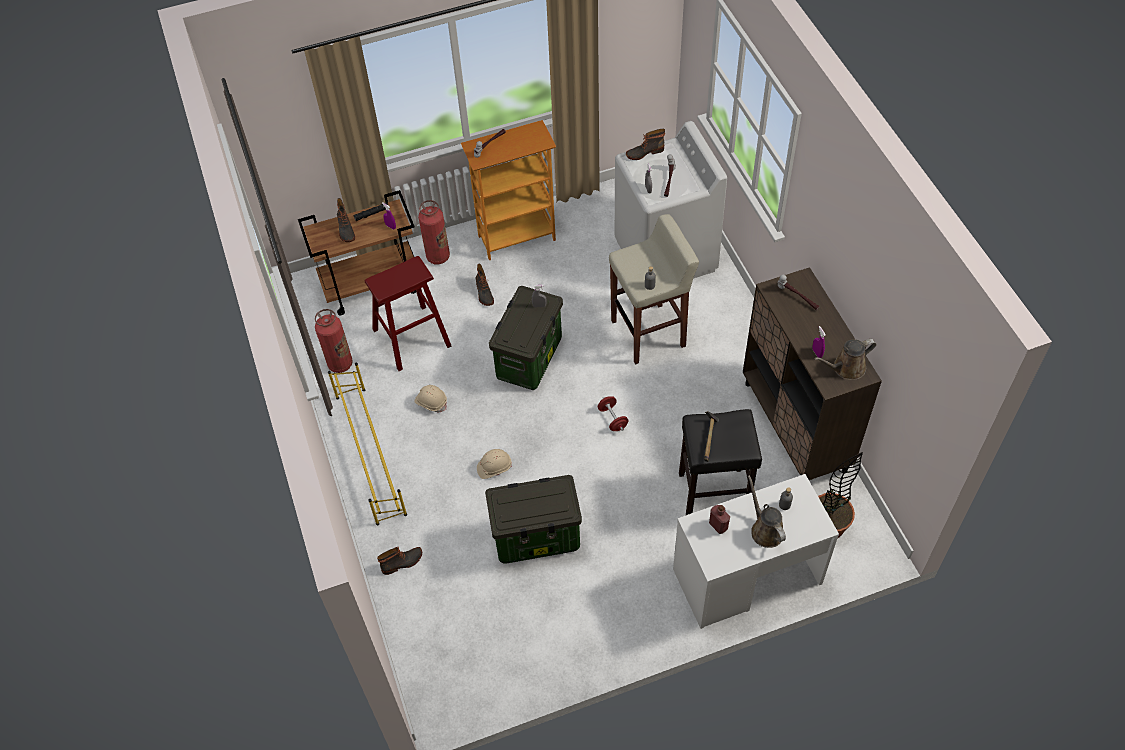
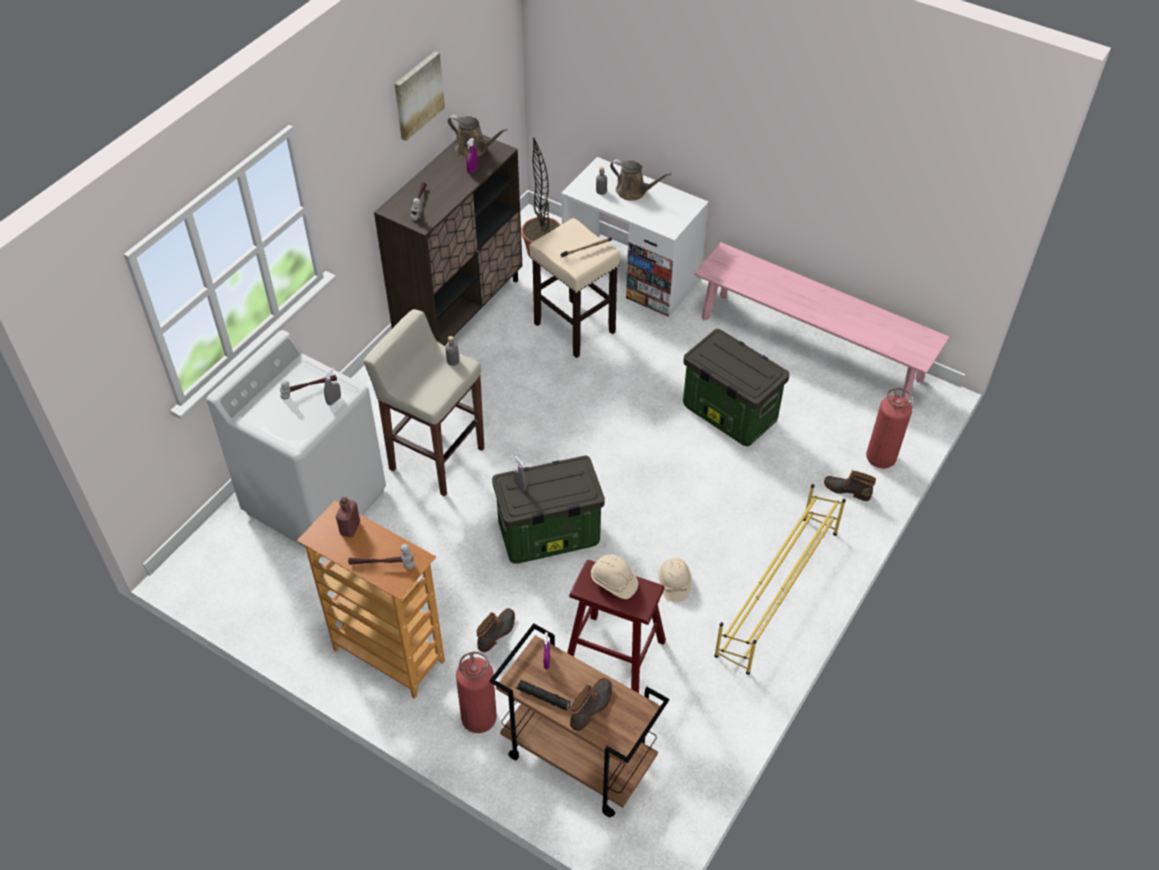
camera: 130 degrees left, 5 degrees down
fire extinguisher [315,309,353,373] -> fire extinguisher moved to [866,388,913,468]
beige hard hat [477,449,512,479] -> beige hard hat moved to [591,554,638,599]
red dumbbell [598,396,628,431] -> none
boot [626,129,665,160] -> none
black stool [679,409,762,515] -> beige stool [529,218,620,358]
red bottle [709,505,730,534] -> red bottle moved to [336,497,360,537]
brown watering can [748,475,786,548] -> brown watering can turned 90 degrees counterclockwise [610,159,671,201]
none -> picture [395,51,445,141]
none -> pink bench [694,242,949,399]

